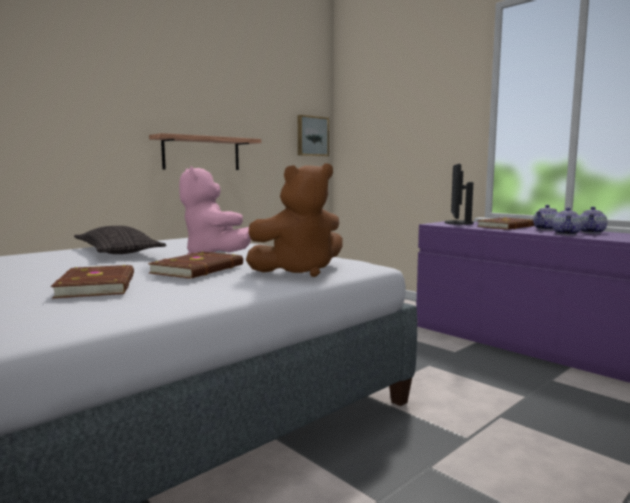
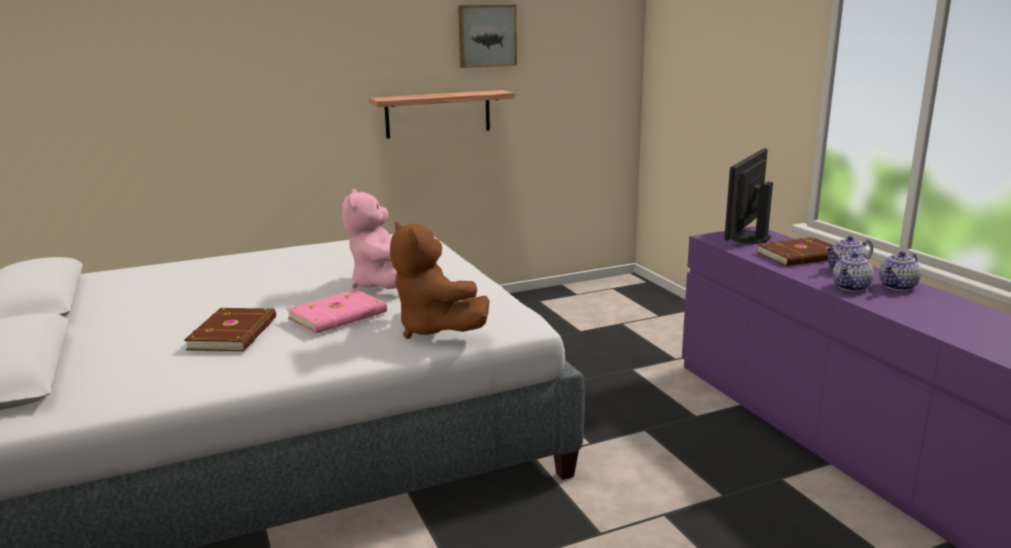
camera: 20 degrees right, 10 degrees up
pillow [74,226,166,254] -> none
brown book [148,251,243,279] -> pink book [287,289,387,334]
brown plush toy [246,163,343,277] -> brown plush toy turned 60 degrees clockwise [390,222,489,339]
picture [298,115,329,156] -> picture moved to [458,5,517,68]

